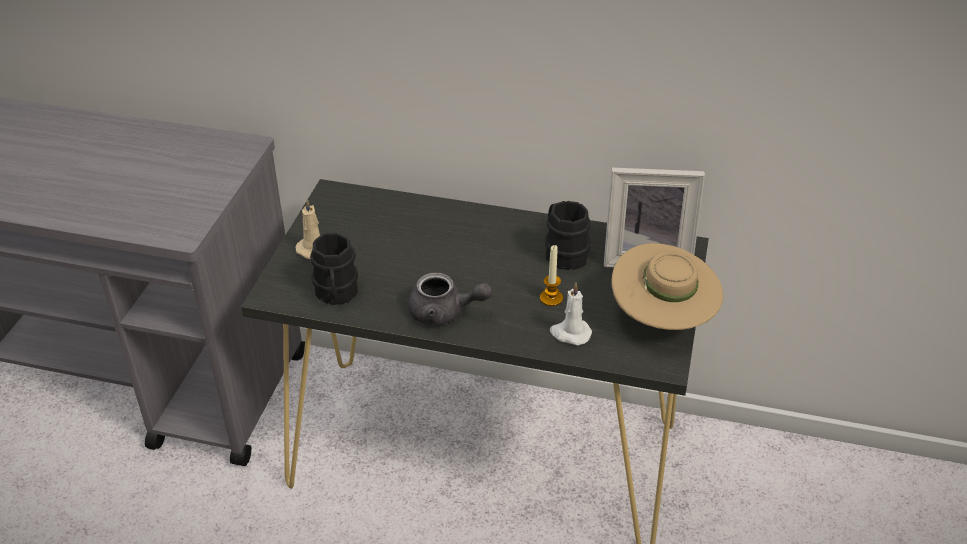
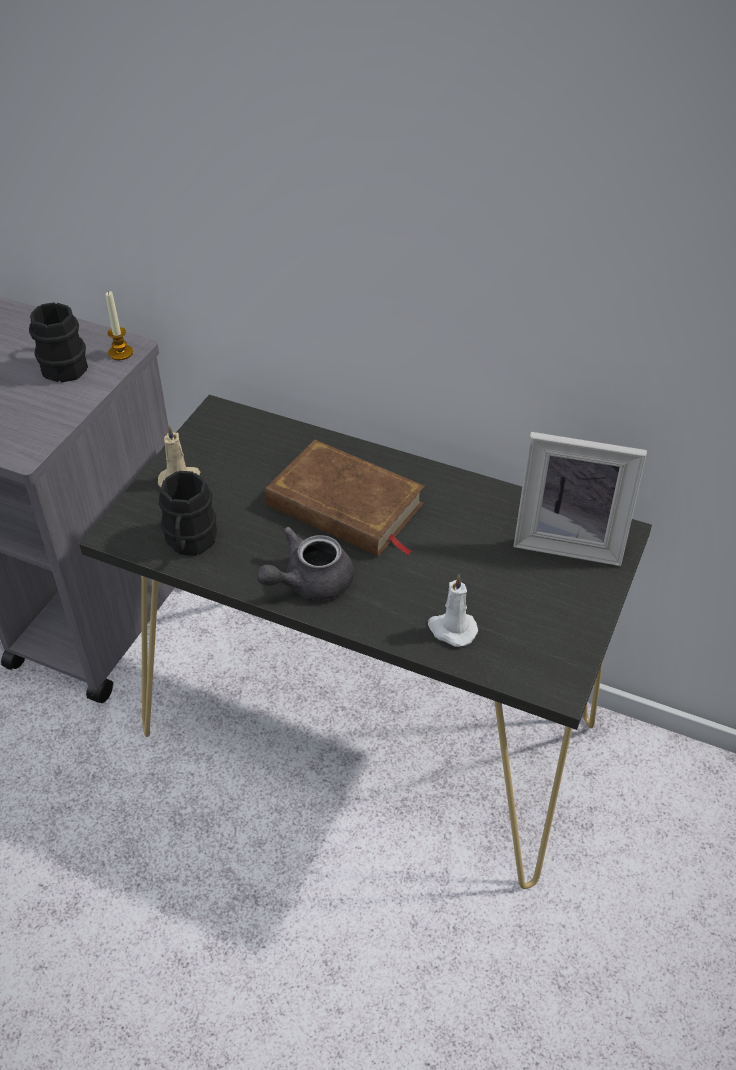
camera: 10 degrees right, 5 degrees up
grey teapot [408,272,493,325] -> grey teapot turned 120 degrees clockwise [257,527,354,600]
candle [540,245,563,306] -> candle moved to [105,291,133,360]
black mug [545,201,590,270] -> black mug moved to [29,302,88,382]
beige hat [611,243,723,330] -> none
none -> brown book [265,440,425,556]

